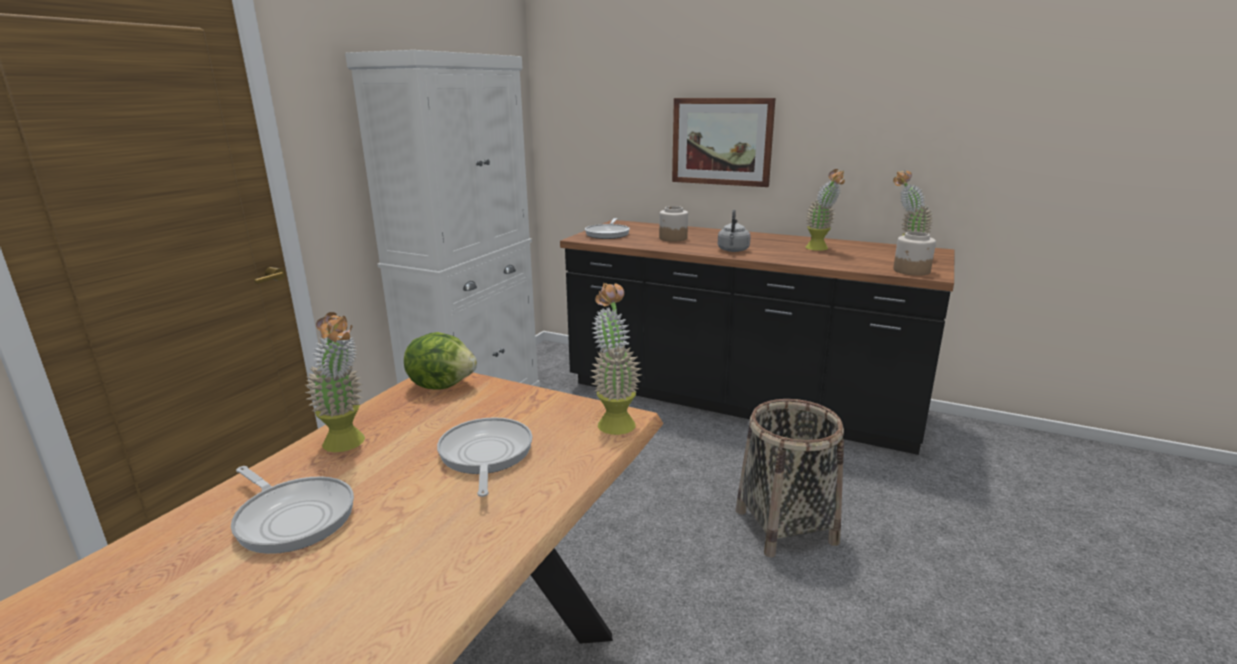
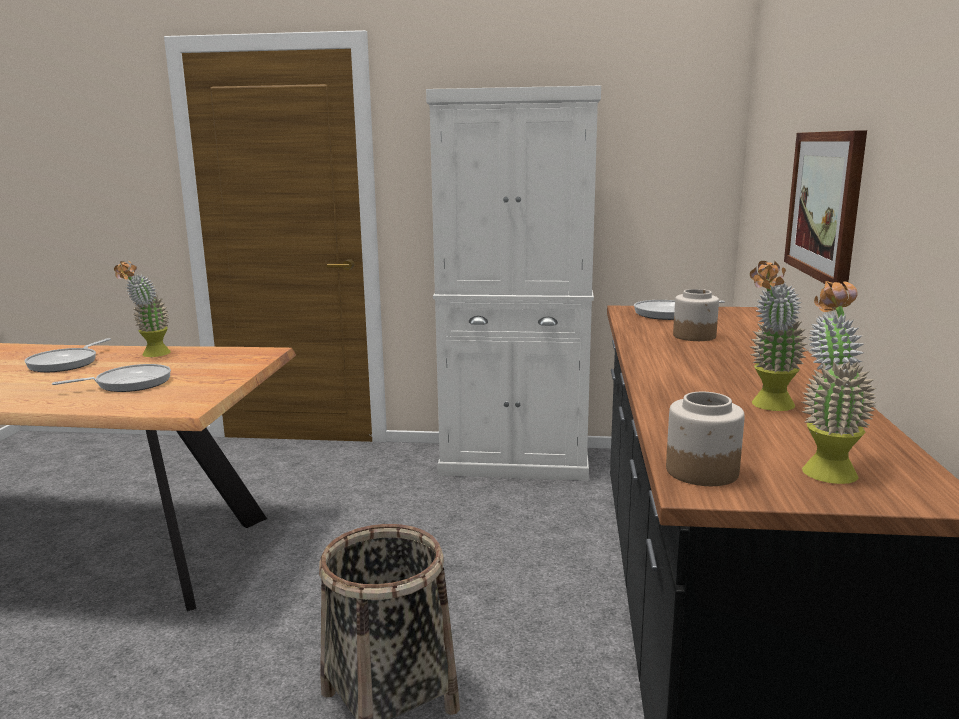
camera: 70 degrees right, 5 degrees down
lettuce [404,332,477,390] -> none
potted plant [590,283,641,435] -> none
grey kettle [718,210,751,252] -> none

